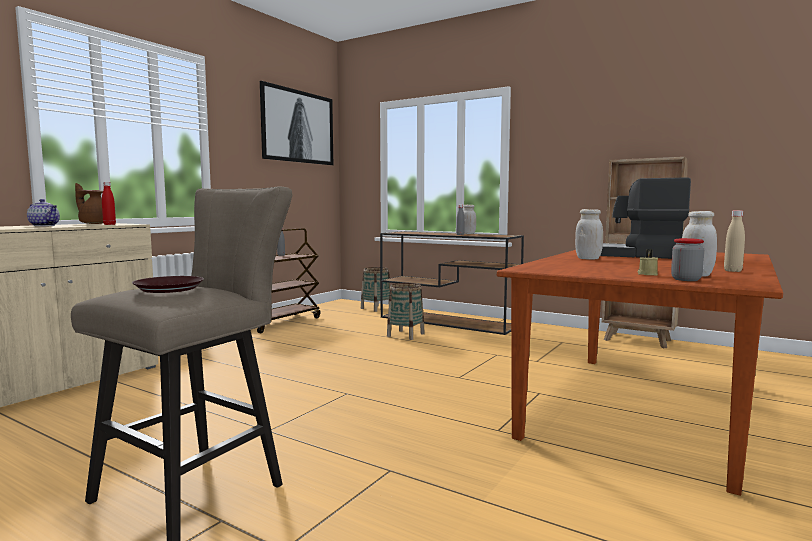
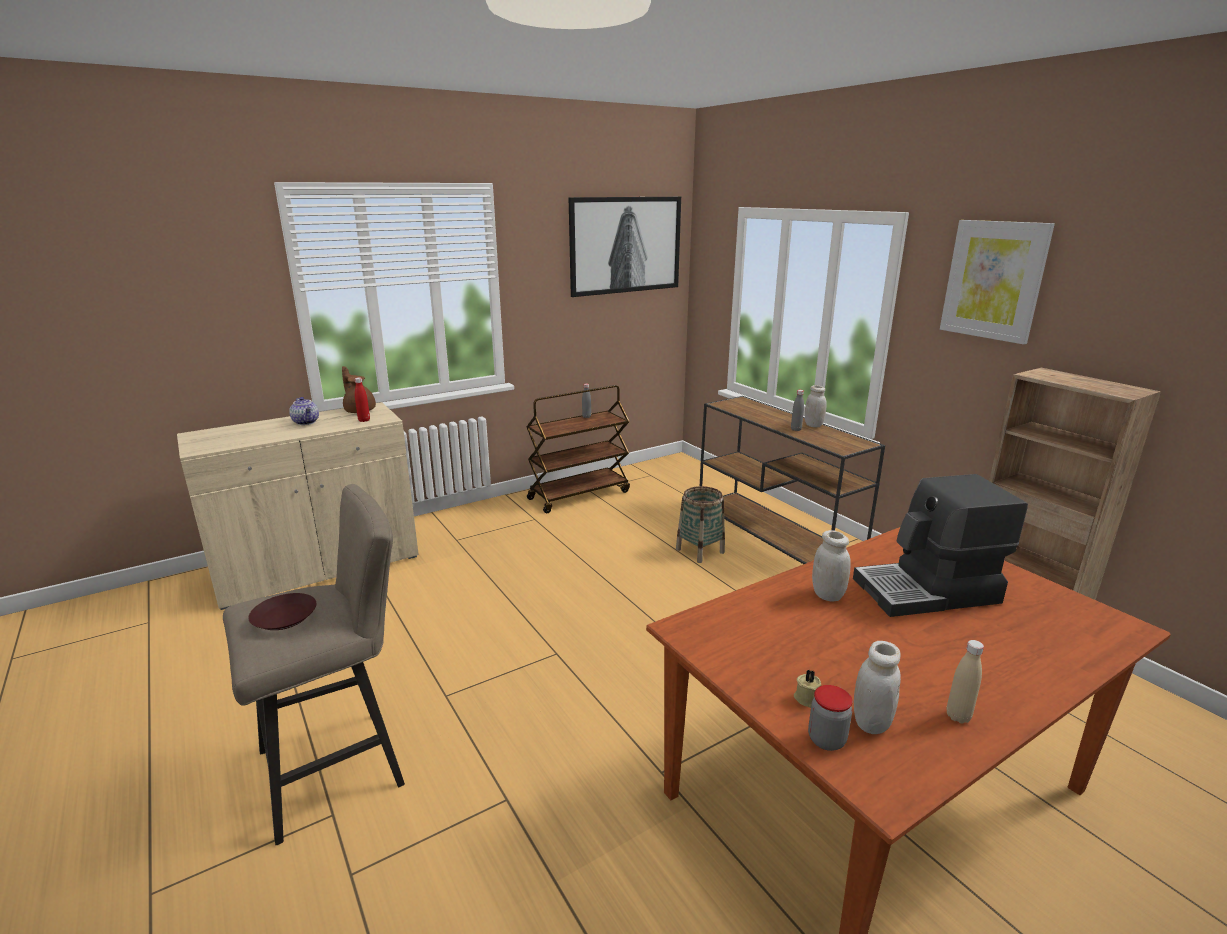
camera: 25 degrees right, 15 degrees up
basket [361,267,390,312] -> none
coffee machine [600,177,691,259] -> coffee machine turned 60 degrees counterclockwise [853,474,1028,617]
none -> picture [940,220,1055,344]

